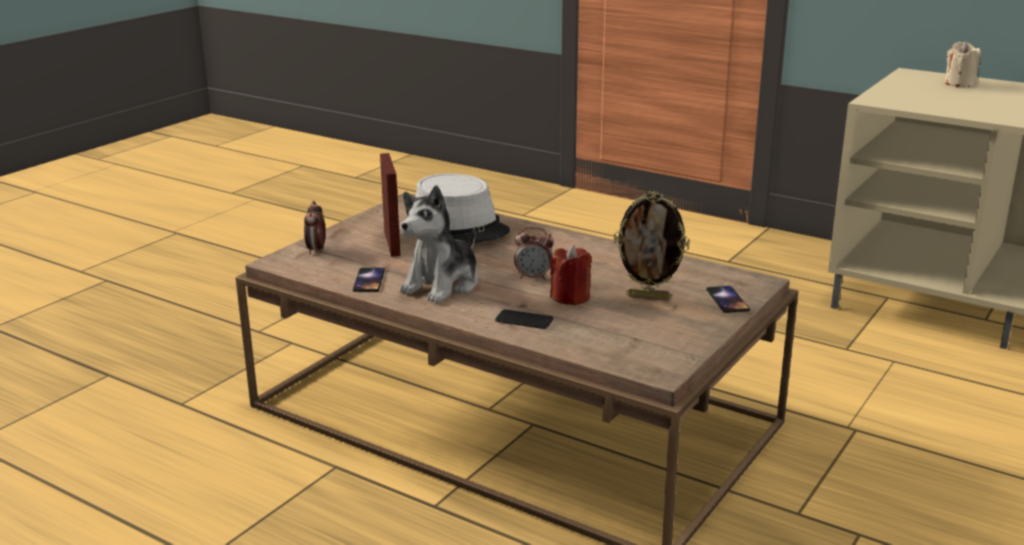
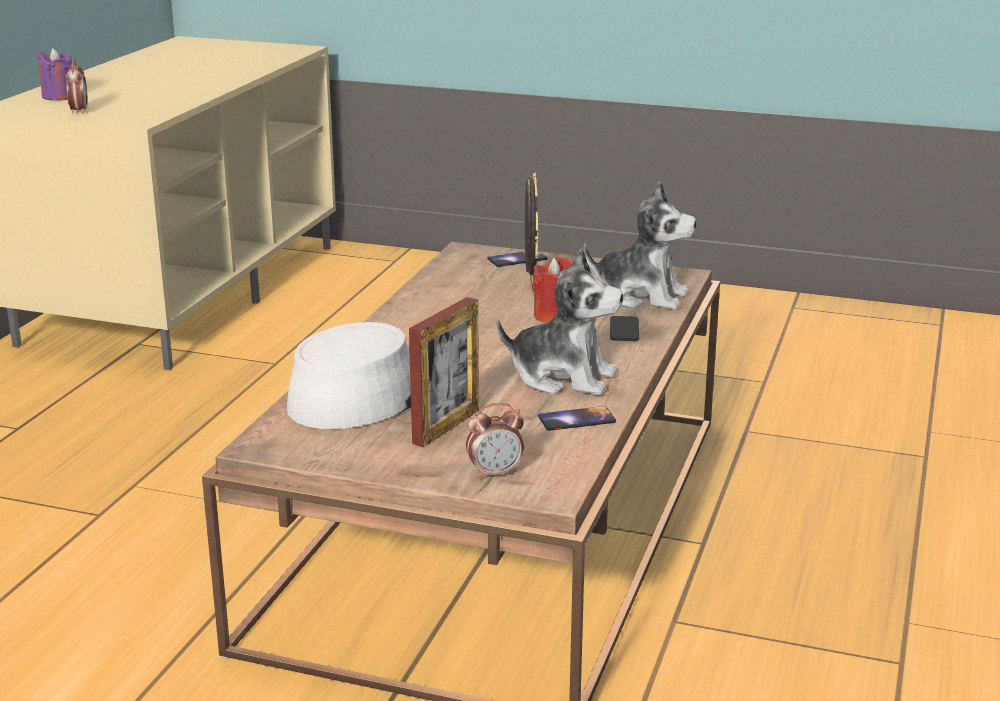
camera: 105 degrees left, 0 degrees up
picture frame [380,153,400,257] -> picture frame turned 150 degrees clockwise [409,297,479,447]
alarm clock [514,227,554,280] -> alarm clock moved to [66,60,88,114]
beige candle [945,41,981,87] -> purple candle [37,48,72,101]
none -> plush toy [583,181,697,310]

